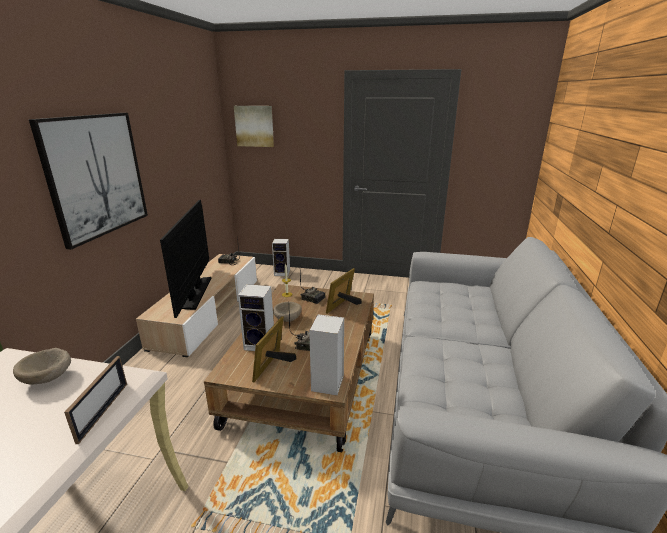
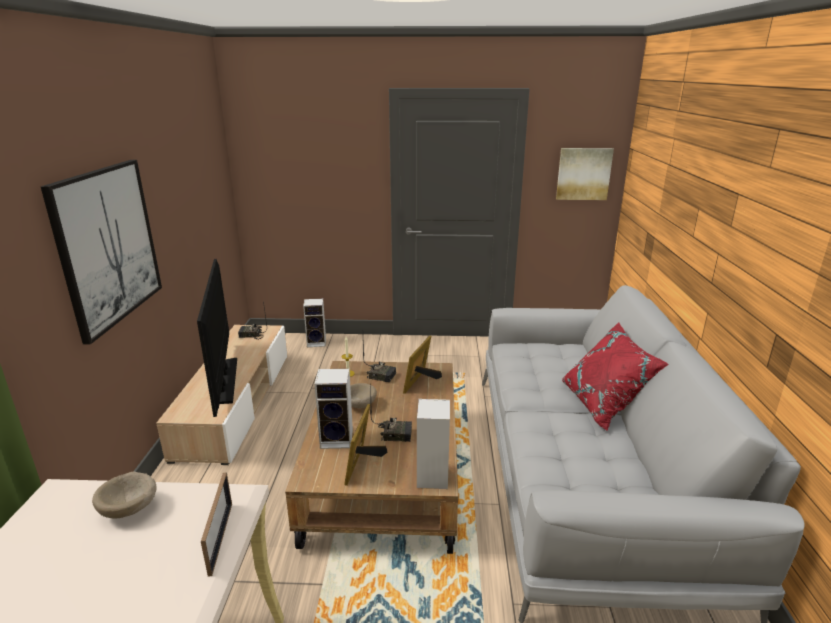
camera: 10 degrees left, 0 degrees up
picture [234,106,274,147] -> picture moved to [556,148,614,200]
none -> red pillow [562,322,669,431]

